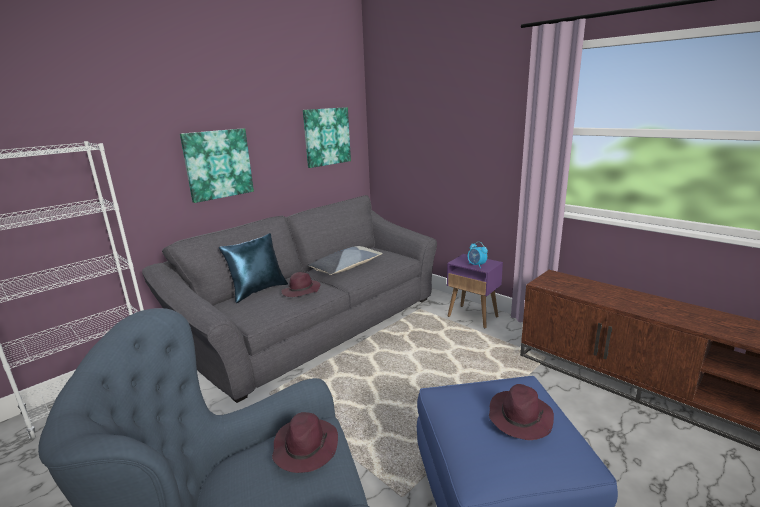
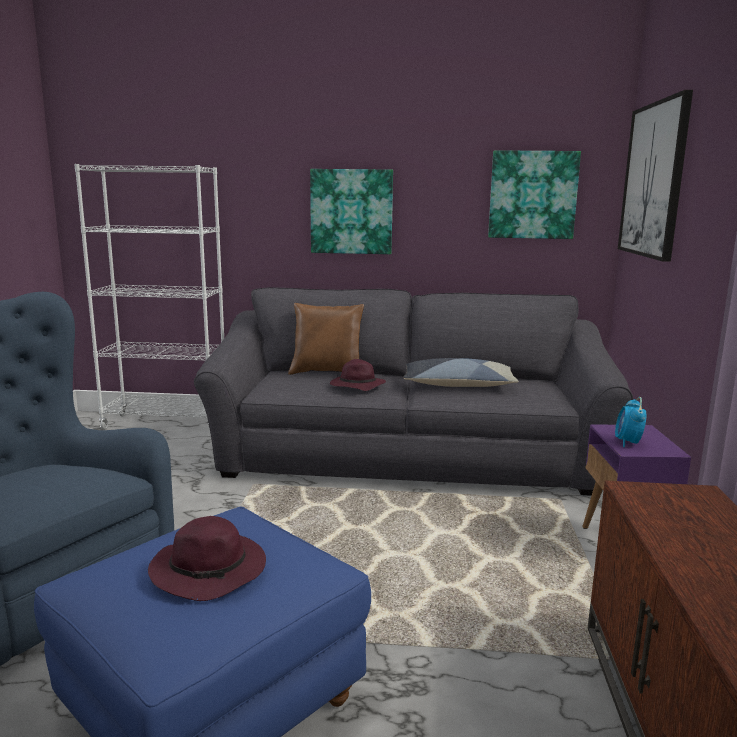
camera: 50 degrees right, 5 degrees down
blue pillow [219,233,288,303] -> brown pillow [288,303,364,375]
purple hat [272,412,338,473] -> none
none -> picture [618,90,693,262]

